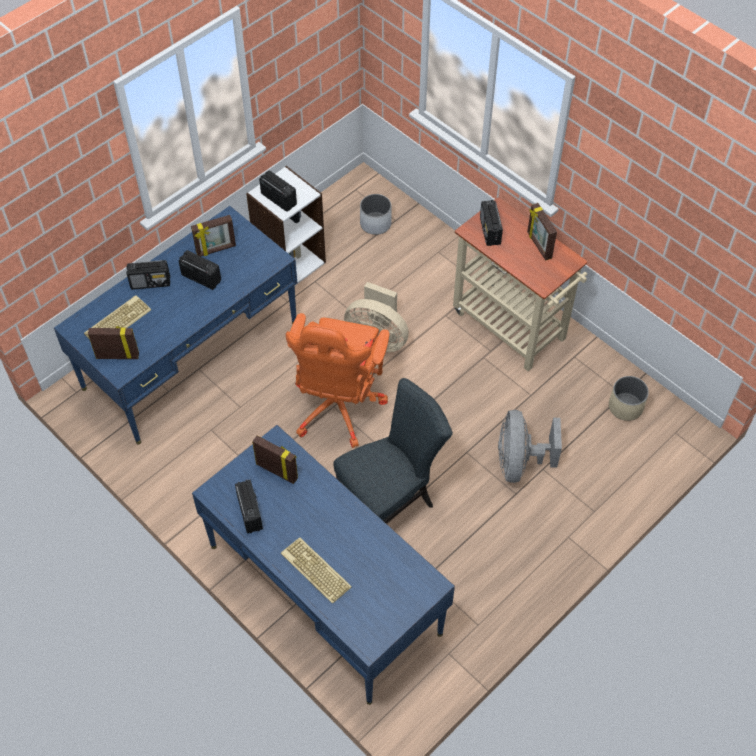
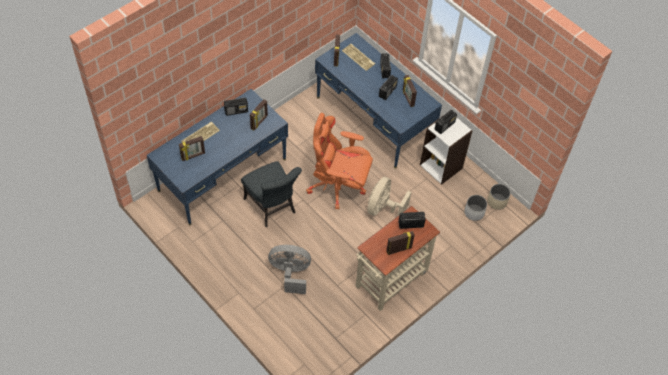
camera: 90 degrees right, 0 degrees up
beige planter [609,376,649,421] -> beige planter moved to [487,184,510,210]
none -> picture frame [179,136,205,161]

